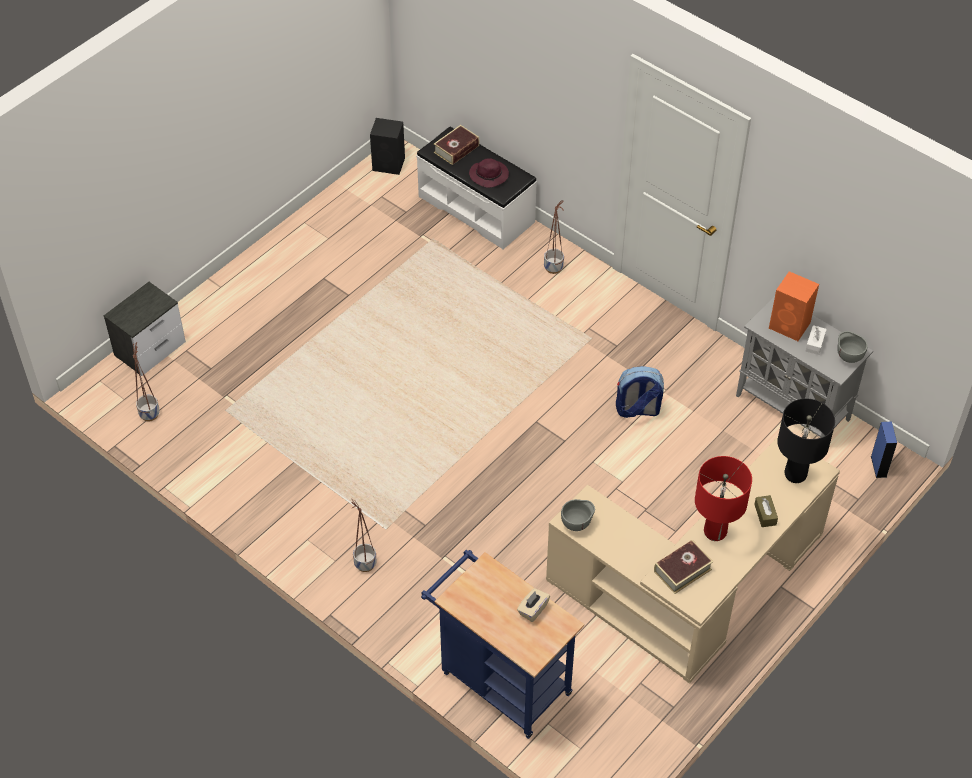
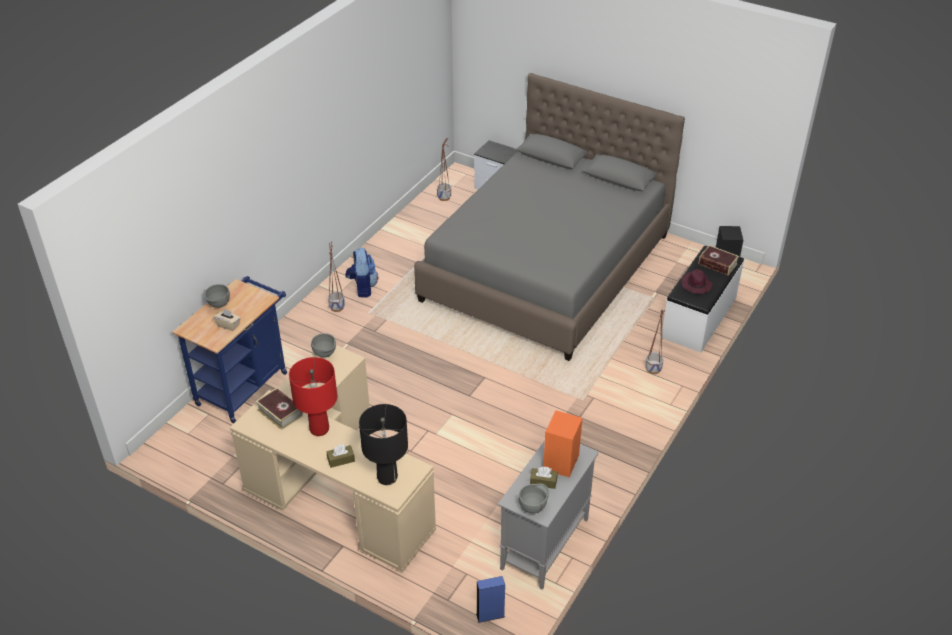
camera: 80 degrees right, 10 degrees down
backpack [616,366,664,418] -> backpack moved to [345,248,378,298]
white tissue box [805,325,827,355] -> brown tissue box [530,467,558,489]
none -> grey bowl [204,284,230,308]
none -> grey bed [414,73,685,361]

